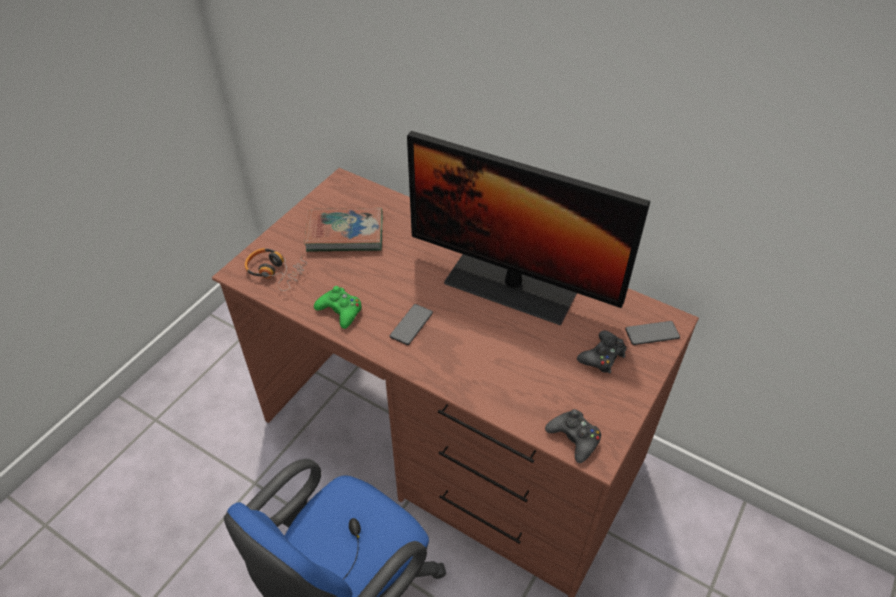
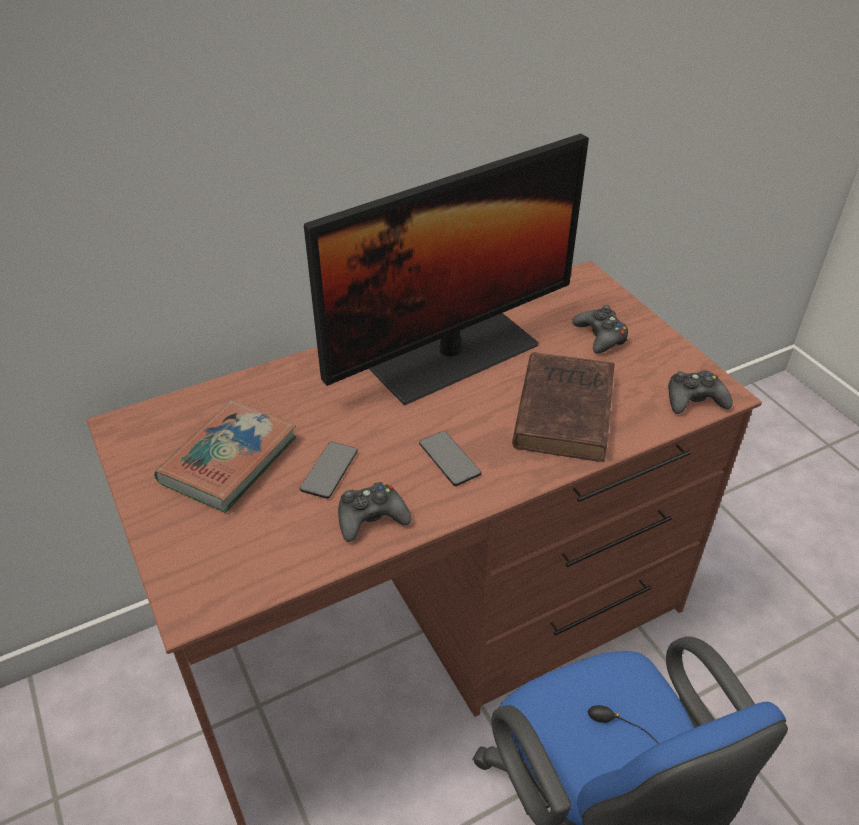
camera: 60 degrees left, 5 degrees down
headphones [245,248,307,291] -> none
green game controller [314,286,361,329] -> black game controller [338,482,411,542]
phone [625,321,680,345] -> phone moved to [300,442,358,499]
none -> brown book [512,352,614,462]

